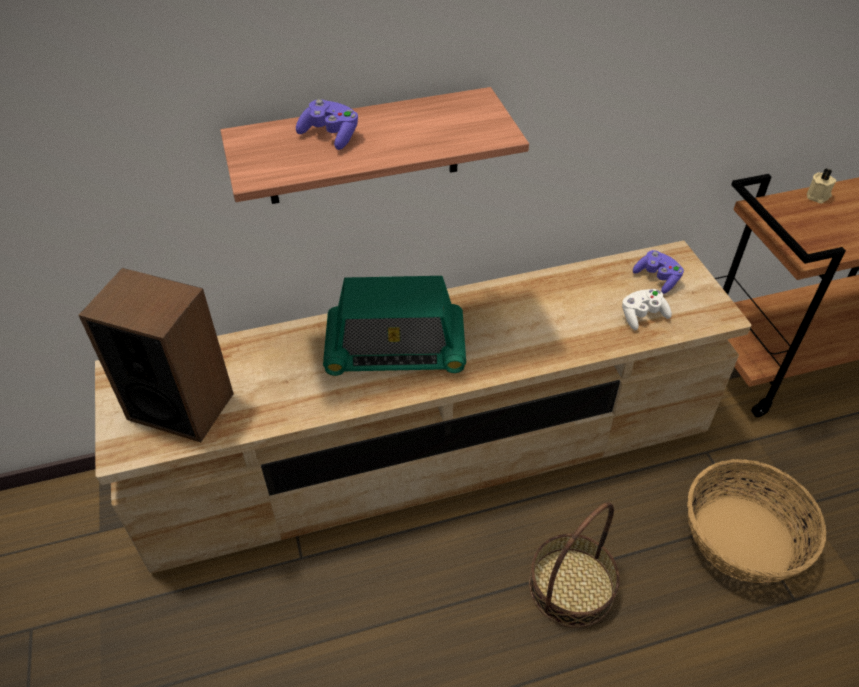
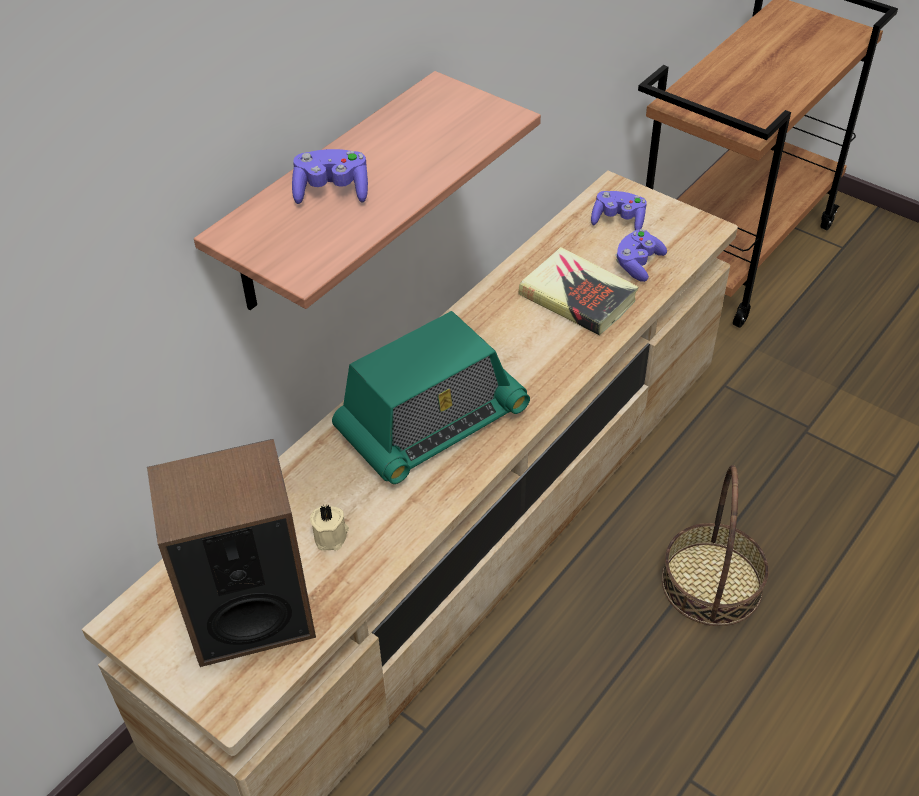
camera: 35 degrees left, 0 degrees up
white game controller [622,289,672,330] -> purple game controller [616,229,667,282]
basket [687,459,826,583] -> none
beige candle [807,169,836,204] -> beige candle moved to [310,505,349,551]
none -> book [518,247,638,335]

